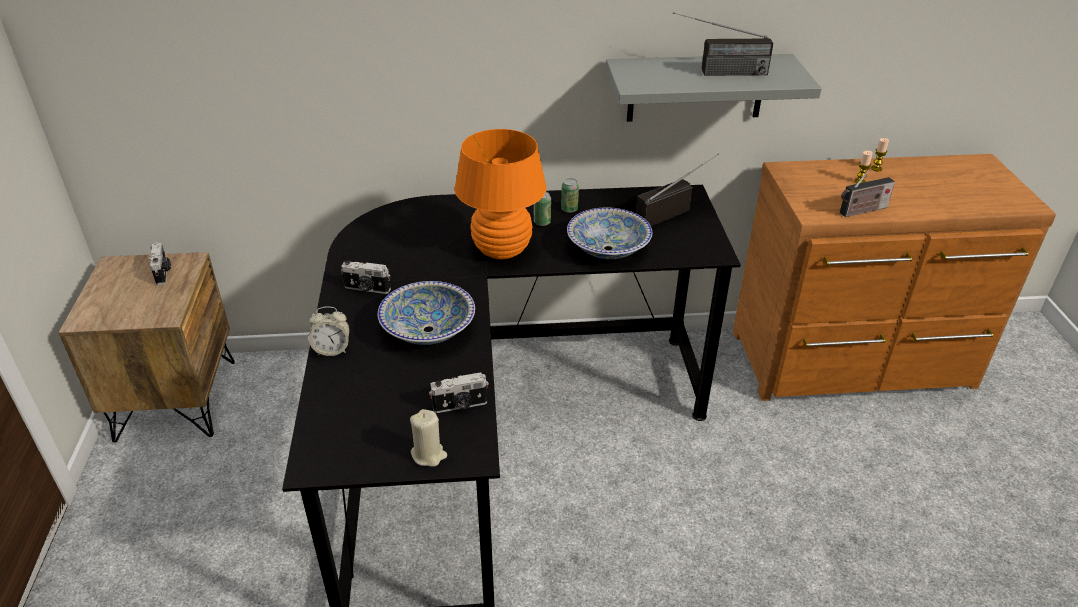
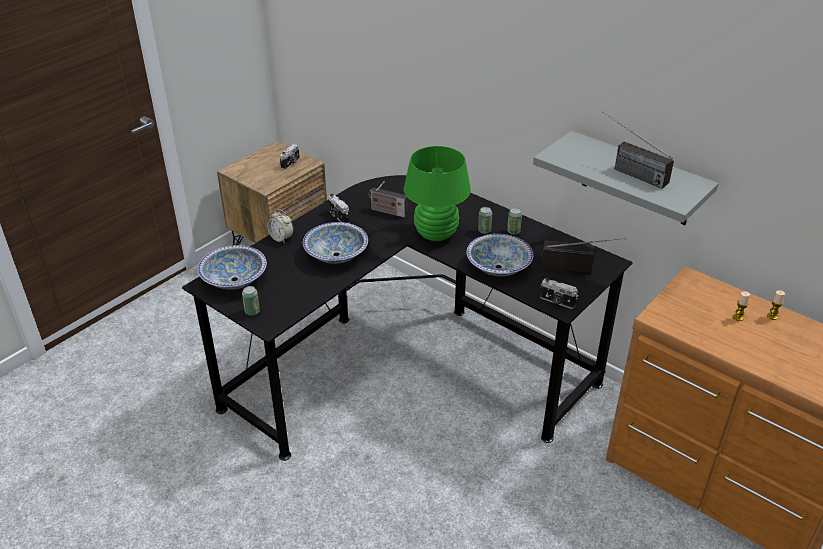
camera: 45 degrees right, 0 degrees up
beige candle [410,409,447,467] -> can [242,286,260,316]
camera [429,372,489,413] -> camera moved to [540,278,578,309]
orange table lamp [454,129,547,259] -> green table lamp [404,146,471,241]
radio [840,170,895,217] -> radio moved to [368,181,408,218]
none -> bowl [198,245,267,290]

